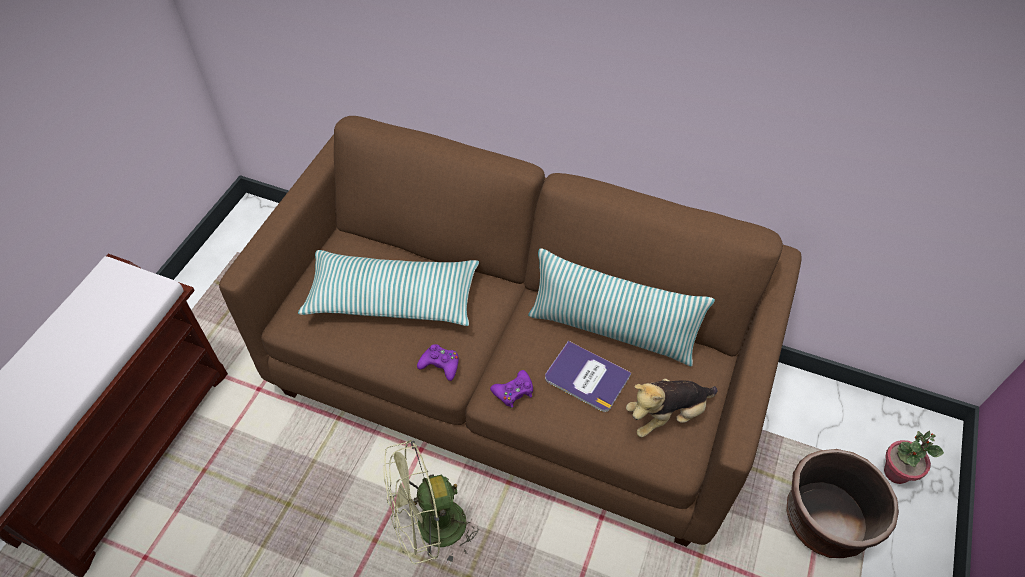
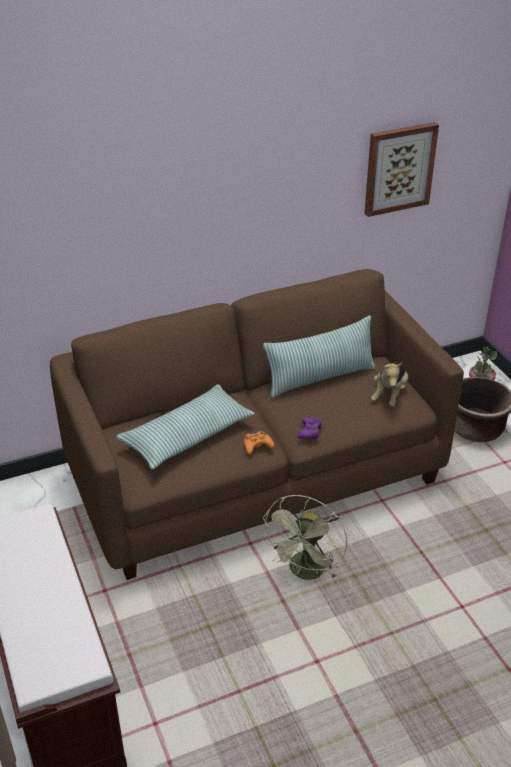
camera: 45 degrees left, 15 degrees down
purple game controller [417,344,459,381] -> orange game controller [244,431,274,454]
book [545,341,631,412] -> none
none -> picture [364,122,439,217]

